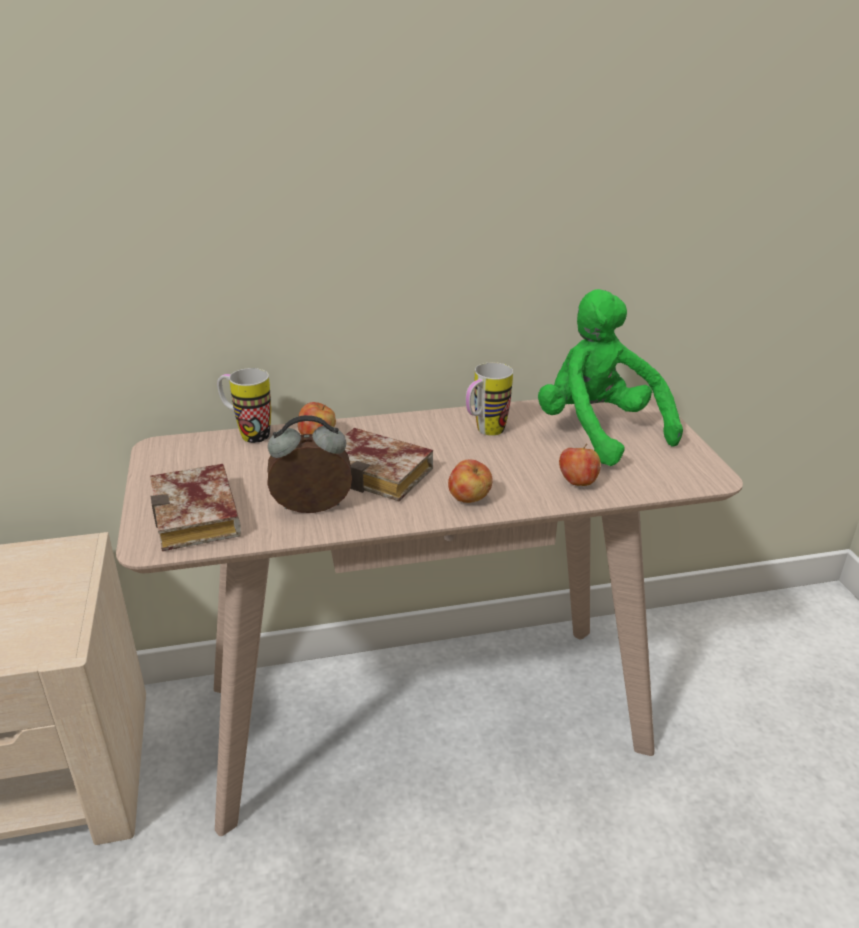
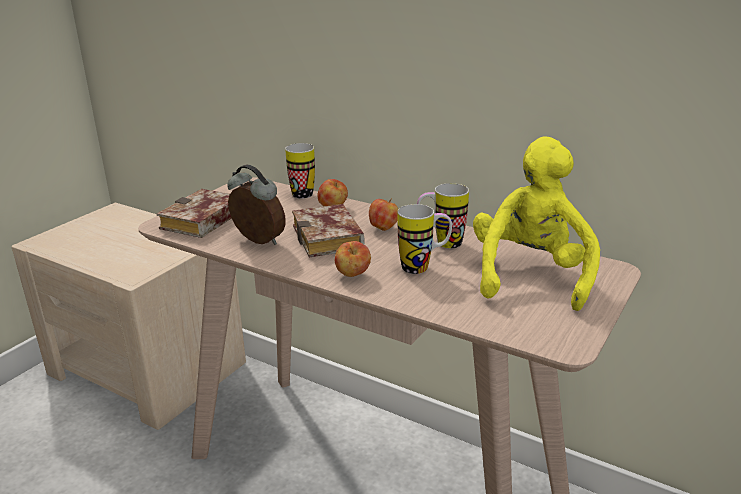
camera: 45 degrees right, 5 degrees down
green plush toy [538,289,683,466] -> yellow plush toy [473,136,600,311]
apple [559,443,601,486] -> apple moved to [369,199,398,231]
none -> mug [398,204,452,274]

